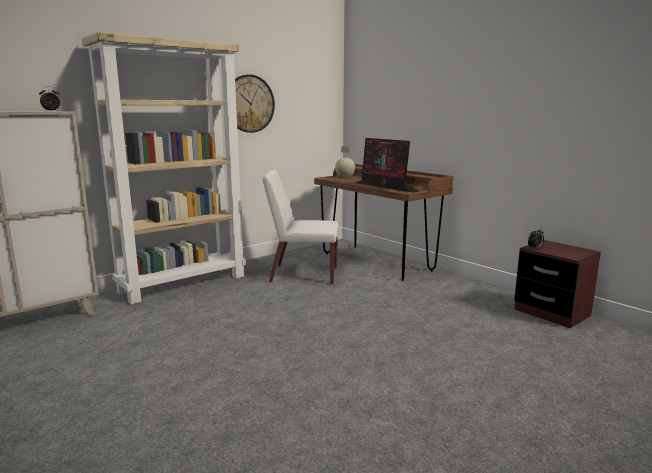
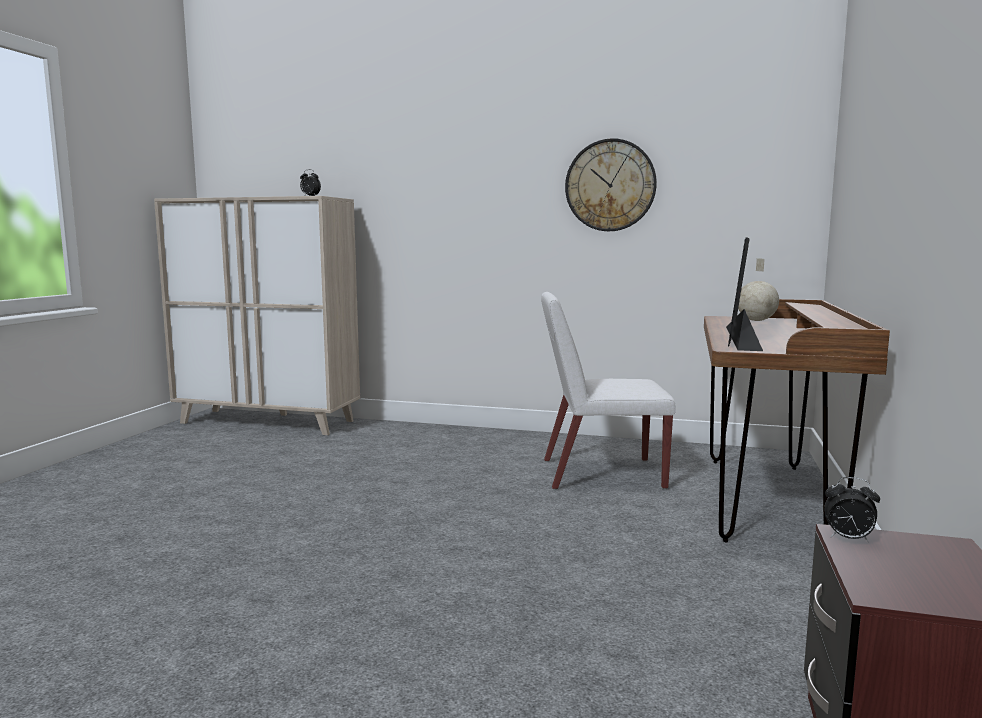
camera: 55 degrees right, 5 degrees down
beige bookcase [82,32,246,304] -> none
white chair [263,170,339,284] -> white chair turned 60 degrees counterclockwise [541,292,676,490]

